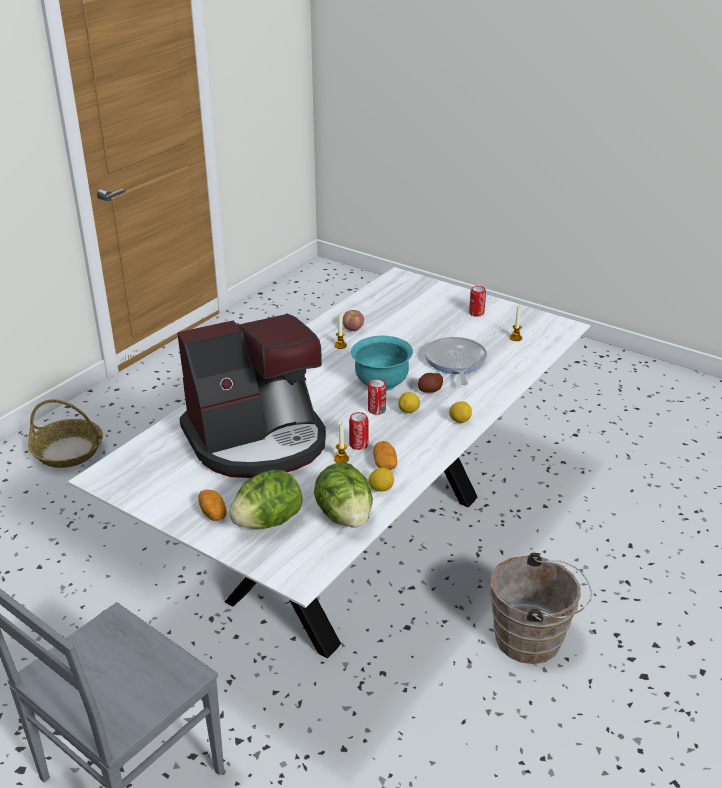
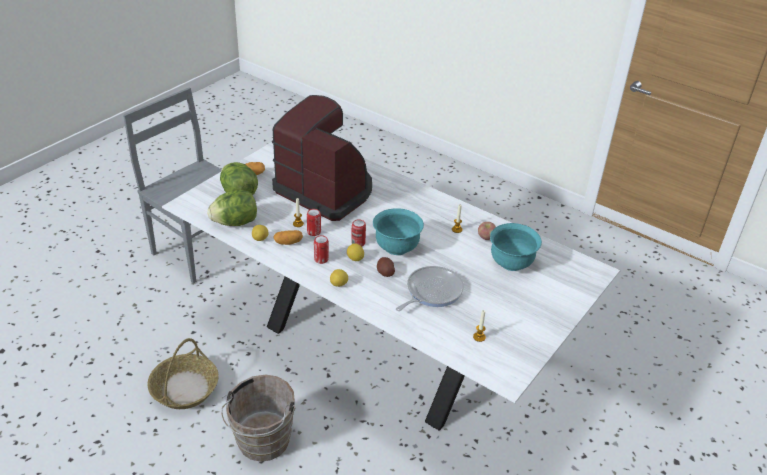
camera: 90 degrees right, 5 degrees up
basket [28,399,103,468] -> basket moved to [147,338,219,409]
coffee machine [177,314,326,478] -> coffee machine turned 150 degrees clockwise [272,95,372,221]
frying pan [425,337,487,385] -> frying pan turned 45 degrees counterclockwise [396,266,464,311]
can [469,286,486,317] -> can moved to [314,235,329,264]
none -> turquoise bowl [490,223,542,271]

